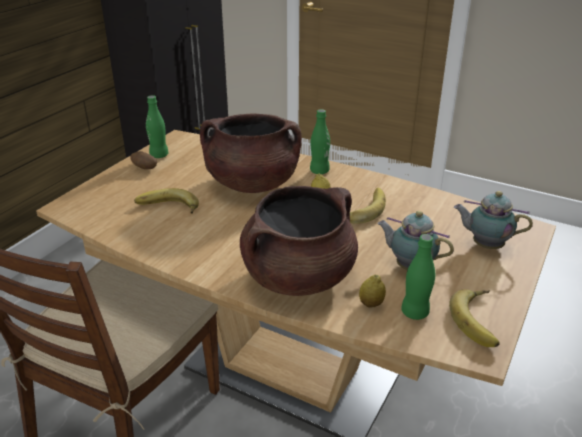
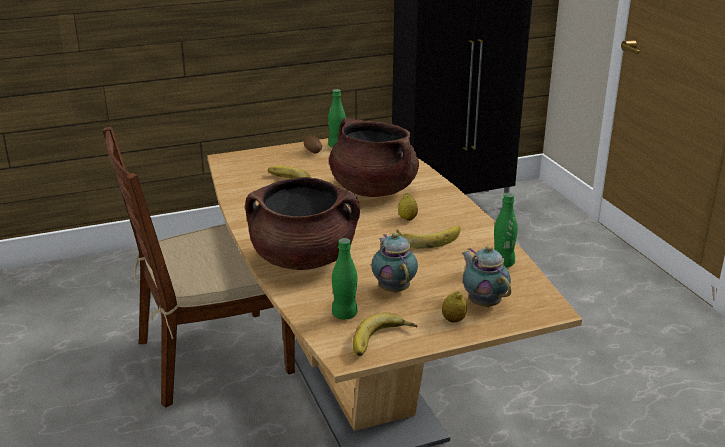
camera: 40 degrees right, 5 degrees down
green bottle [310,109,330,174] -> green bottle moved to [494,193,518,267]
lemon [359,275,386,308] -> lemon moved to [442,291,467,323]

